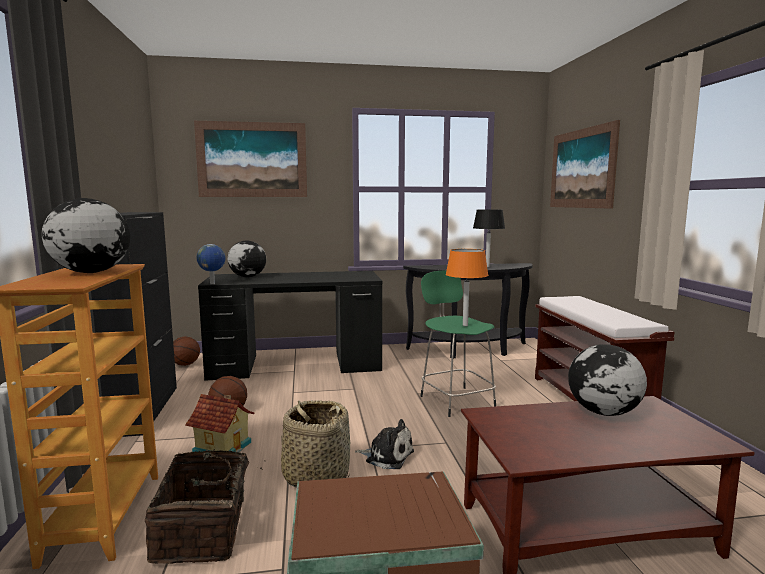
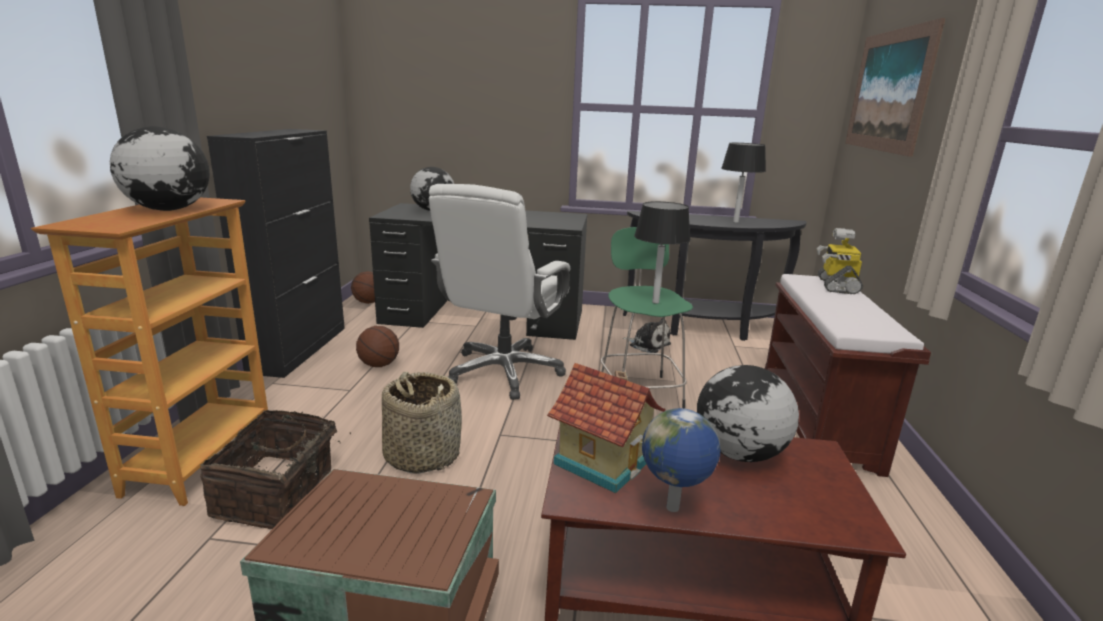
camera: 15 degrees right, 10 degrees up
toy house [185,394,255,452] -> toy house moved to [547,363,666,493]
picture [194,121,307,197] -> none
globe [196,244,225,284] -> globe moved to [642,408,720,512]
plush toy [355,419,414,469] -> plush toy moved to [623,318,671,353]
orange table lamp [445,249,489,326] -> black table lamp [634,201,691,304]
none -> white office chair [429,184,570,400]
none -> toy robot [817,228,863,294]

